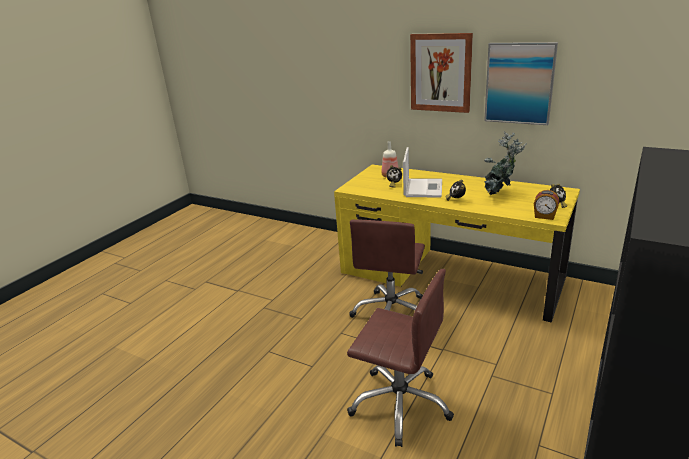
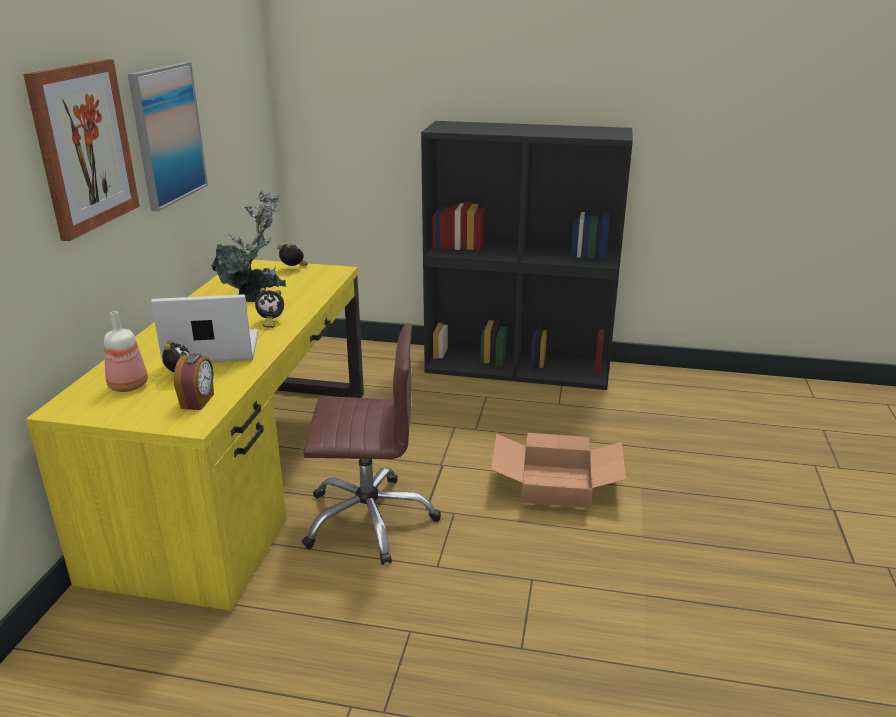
camera: 110 degrees left, 0 degrees up
brown office chair [347,269,454,447] -> cardboard box [491,433,626,508]
alarm clock [534,190,559,220] -> alarm clock moved to [174,353,214,410]

